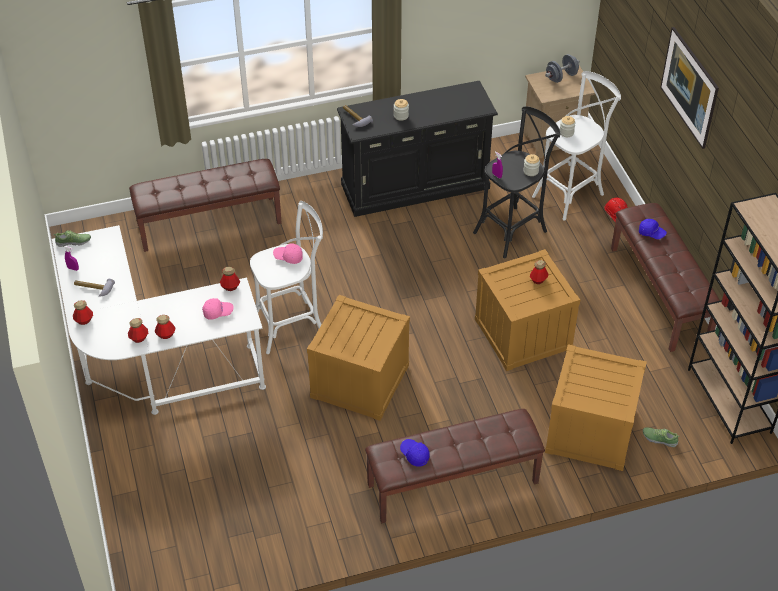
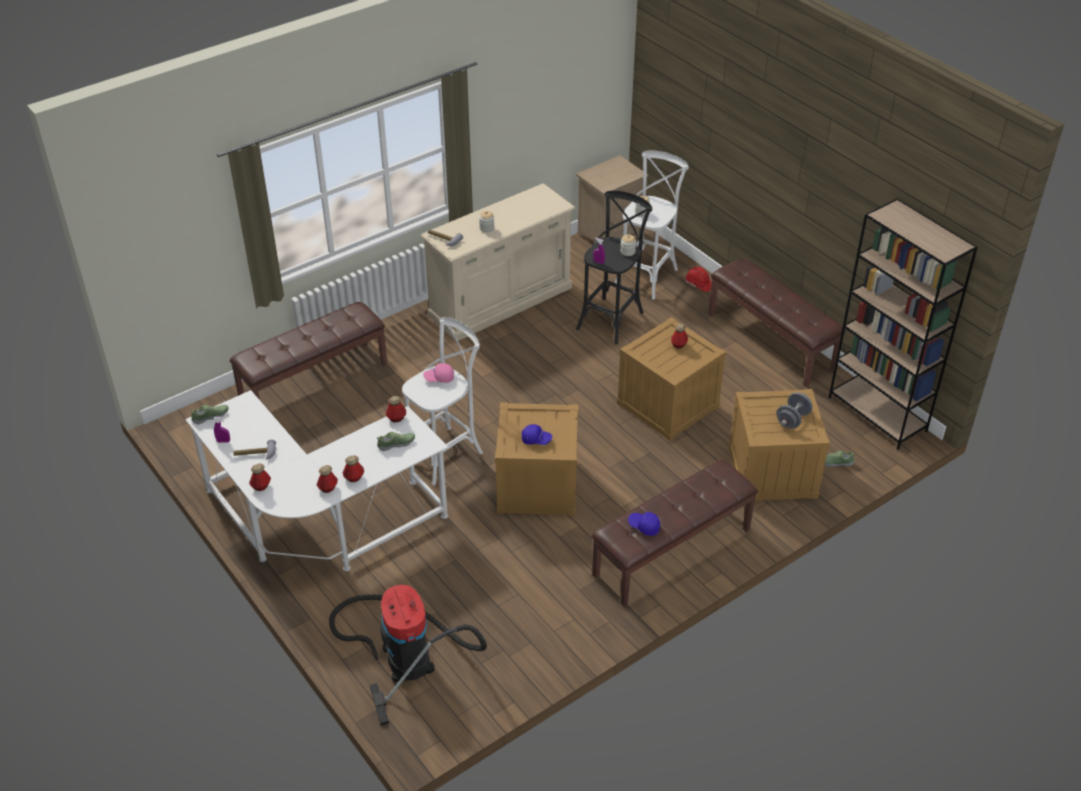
camera: 20 degrees left, 5 degrees down
pink cap [202,298,234,320] -> shoe [377,432,415,451]
black cabinet [337,81,498,217] -> beige cabinet [421,183,576,341]
grey dumbbell [545,54,580,83] -> grey dumbbell moved to [776,392,813,429]
blue cap [639,219,667,239] -> blue cap moved to [522,424,553,445]
picture [660,27,719,149] -> none
none -> vacuum cleaner [329,585,487,726]

